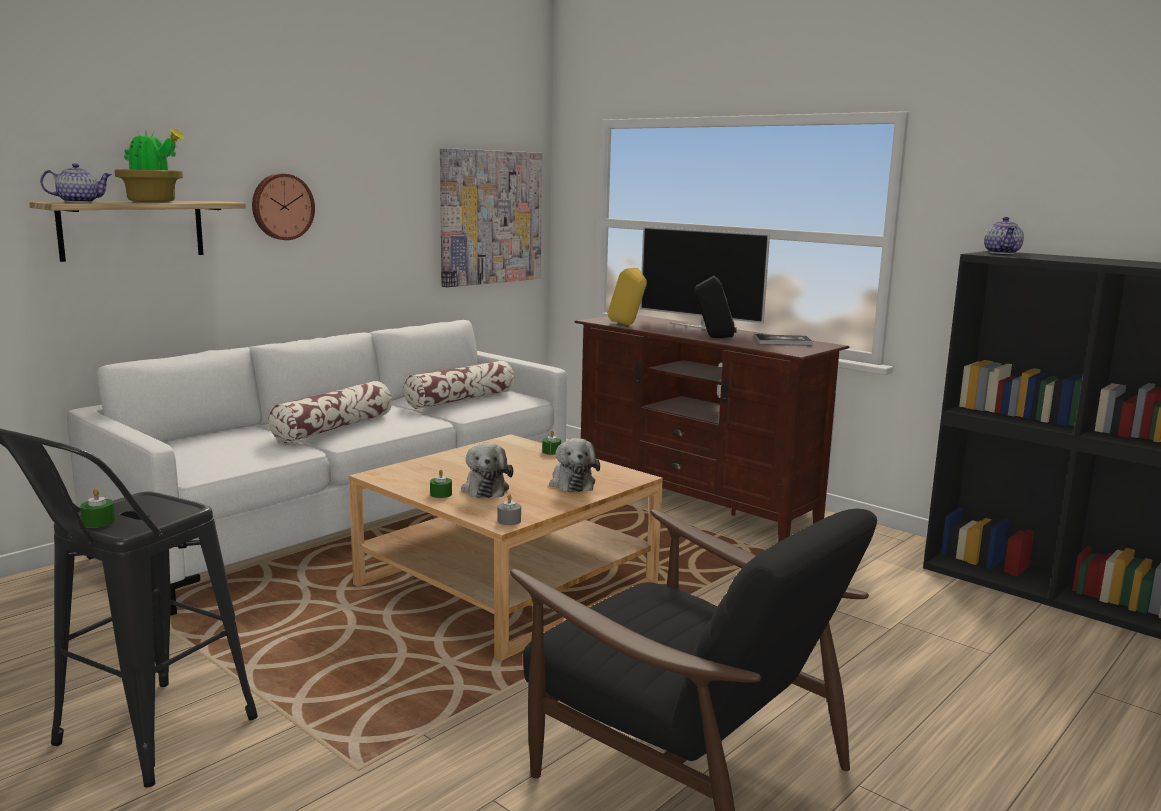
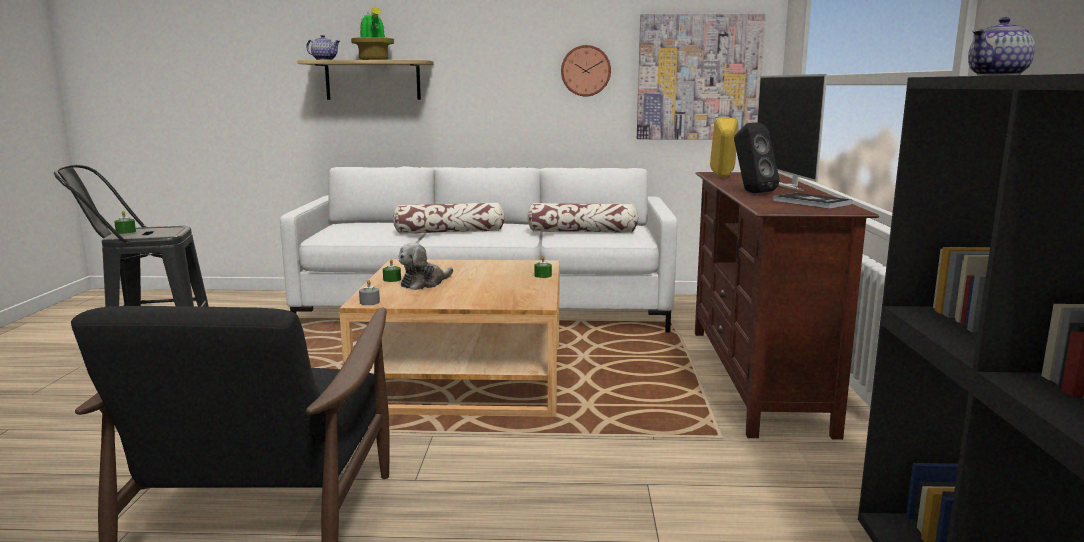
camera: 50 degrees right, 0 degrees up
wall clock [252,173,315,240] -> wall clock moved to [561,45,611,96]
plush toy [549,438,600,492] -> none

